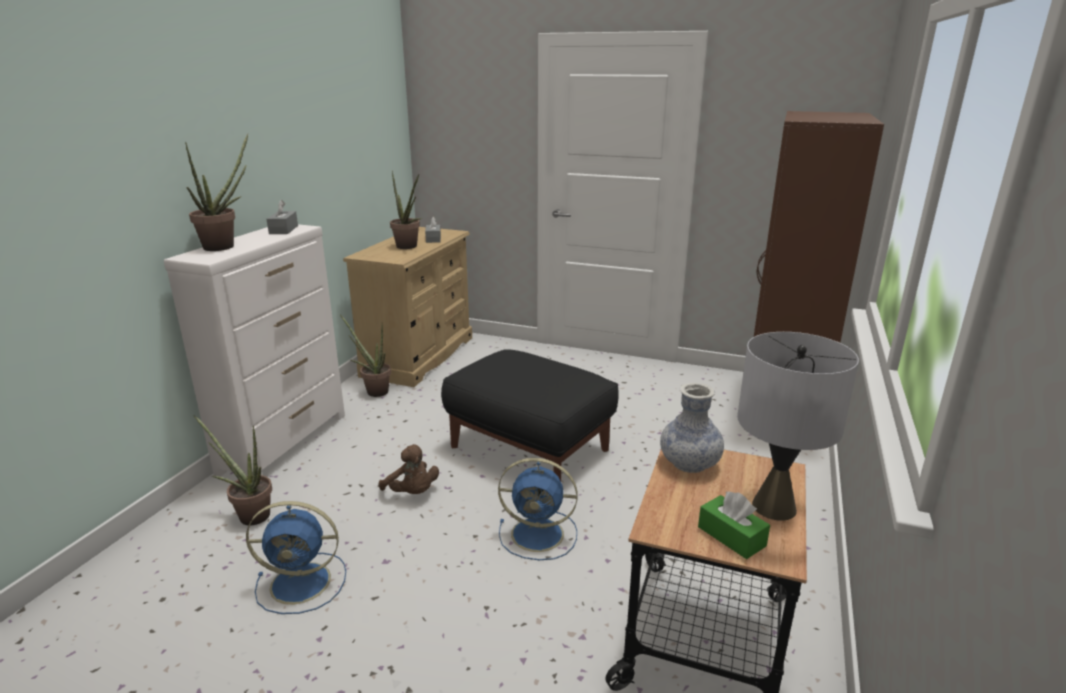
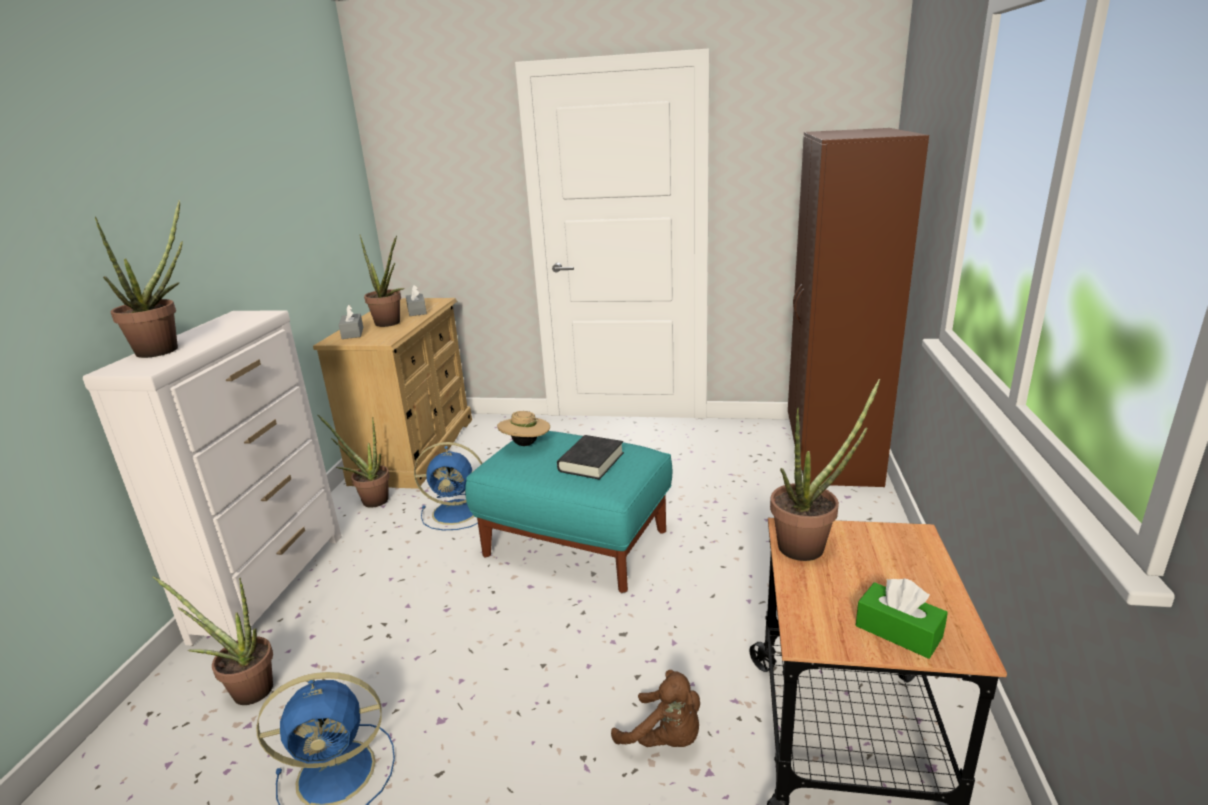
camera: 10 degrees left, 0 degrees up
grey tissue box [267,200,298,234] -> grey tissue box moved to [339,304,363,339]
brown plush toy [378,444,439,494] -> brown plush toy moved to [611,670,700,747]
black ottoman [441,349,619,481] -> turquoise ottoman [465,431,672,593]
blue fan [498,458,578,560] -> blue fan moved to [414,442,482,531]
vase [660,383,724,473] -> potted plant [770,379,880,561]
grey table lamp [737,332,859,521] -> none
none -> beige hat [497,411,550,446]
none -> black book [557,435,624,480]

